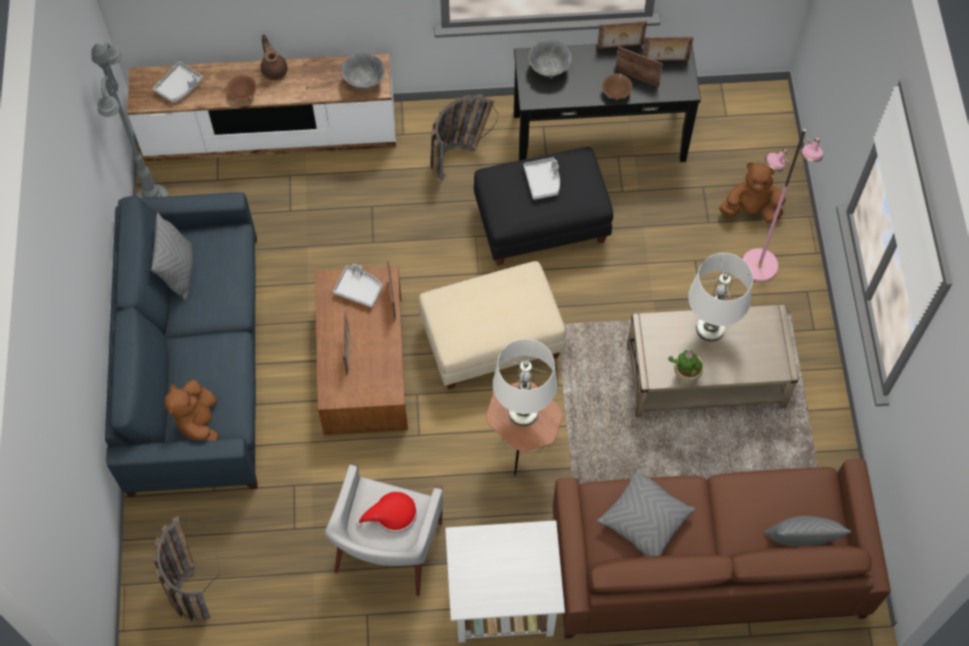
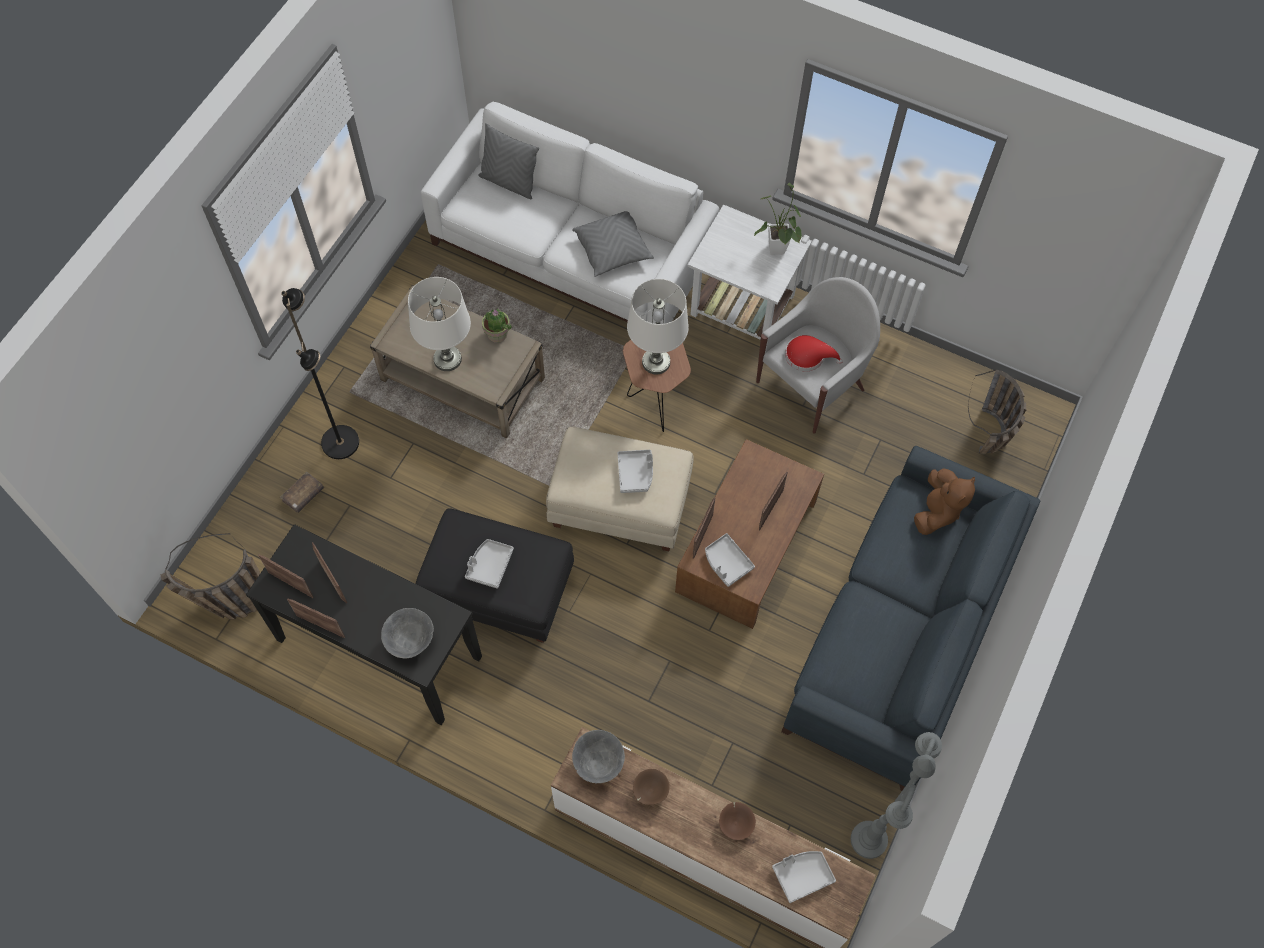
camera: 150 degrees left, 0 degrees up
grey pillow [151,212,193,302] -> none
brown teapot [261,35,288,80] -> none
basket [430,95,498,181] -> basket moved to [160,533,260,619]
brown sofa [553,459,891,639] -> white sofa [420,102,719,324]
brown bowl [602,74,632,99] -> brown bowl moved to [633,769,670,805]
brown plush toy [719,163,786,224] -> brown book [280,471,324,513]
pink floor lamp [742,129,823,282] -> black floor lamp [281,288,359,459]
none -> grey tray [617,450,653,493]
none -> potted plant [754,183,802,255]

